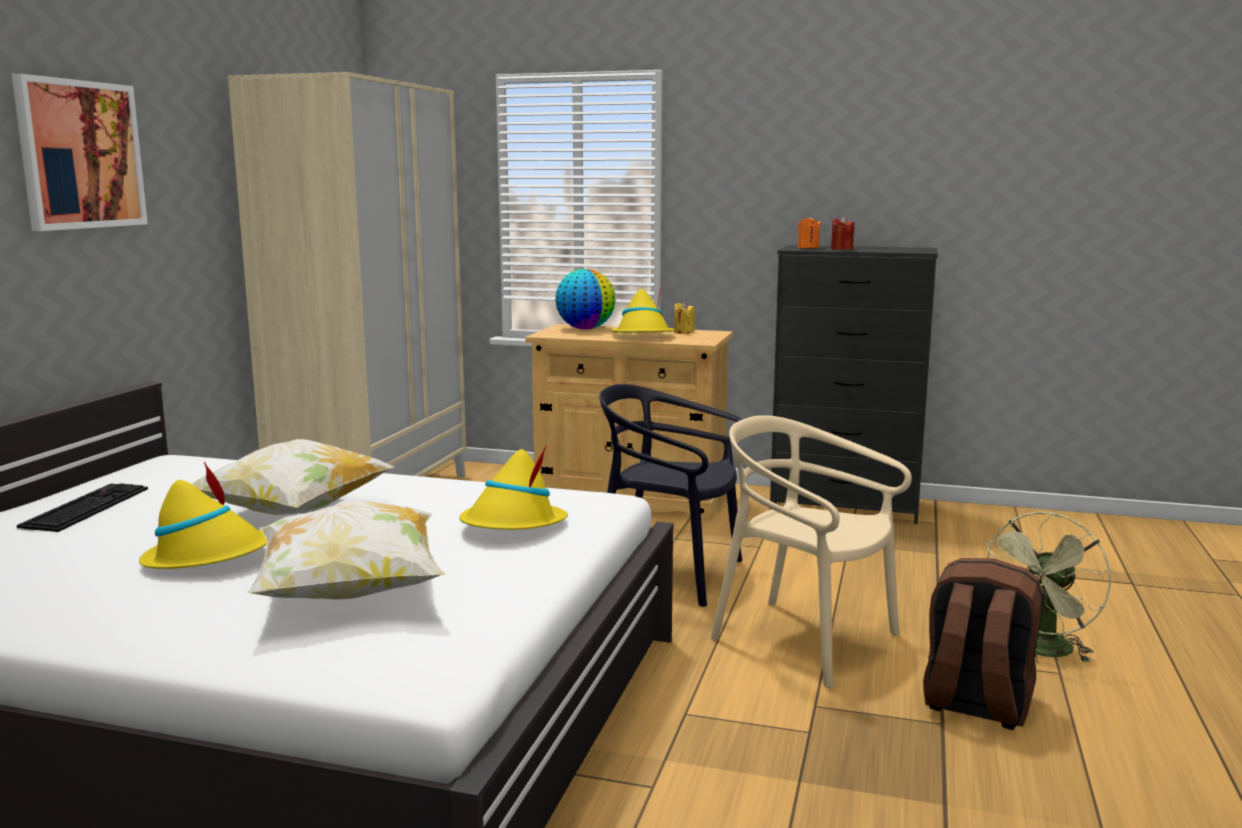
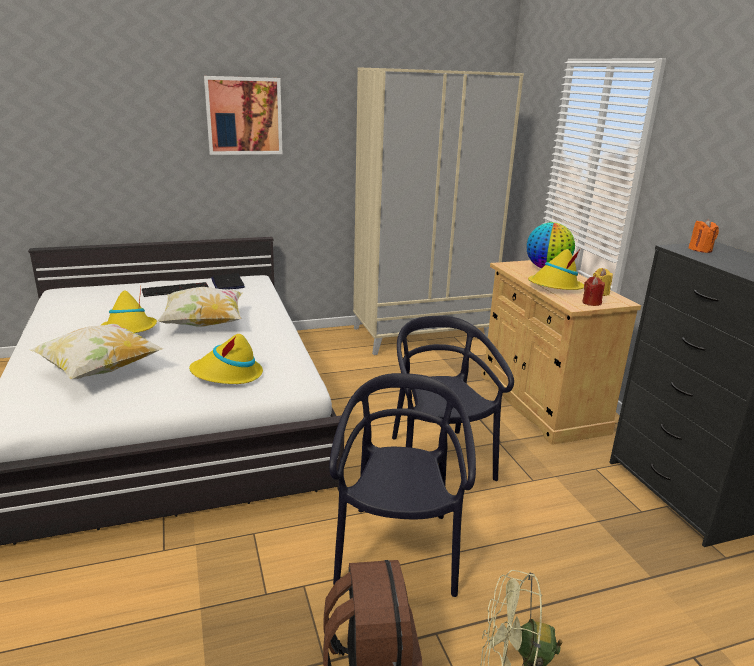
camera: 55 degrees right, 10 degrees up
beige chair [711,415,912,688] -> black chair [329,373,476,597]
red candle [831,216,854,250] -> red candle moved to [582,277,605,306]
none -> laptop [211,273,245,290]

